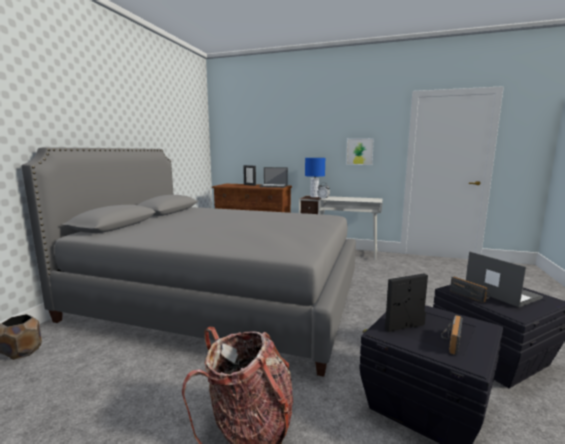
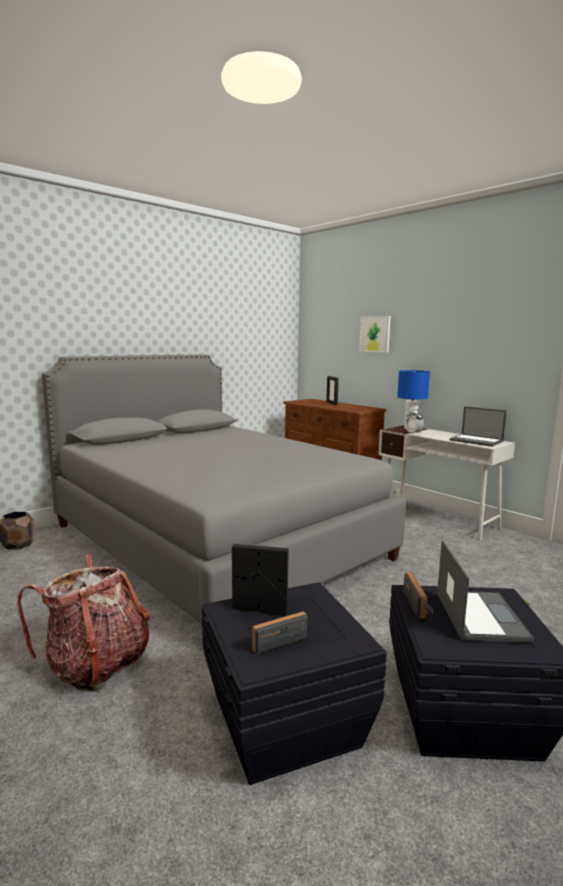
camera: 30 degrees right, 0 degrees up
laptop [259,167,288,188] -> laptop moved to [450,406,507,447]
picture [346,138,374,165] -> picture moved to [359,316,390,352]

